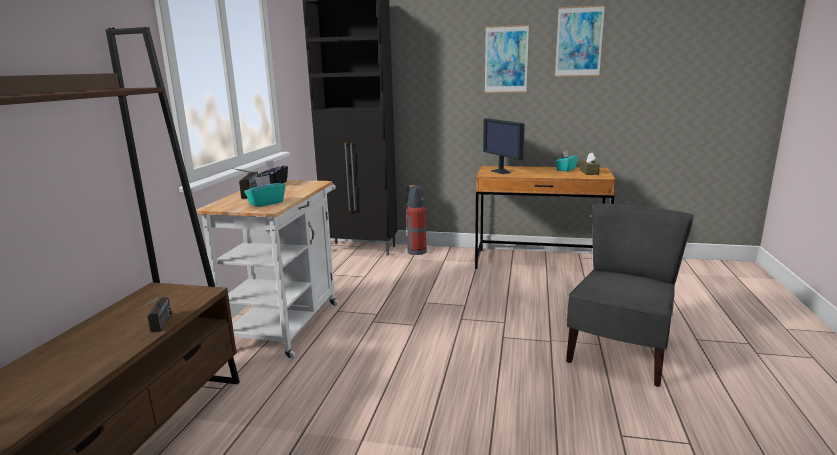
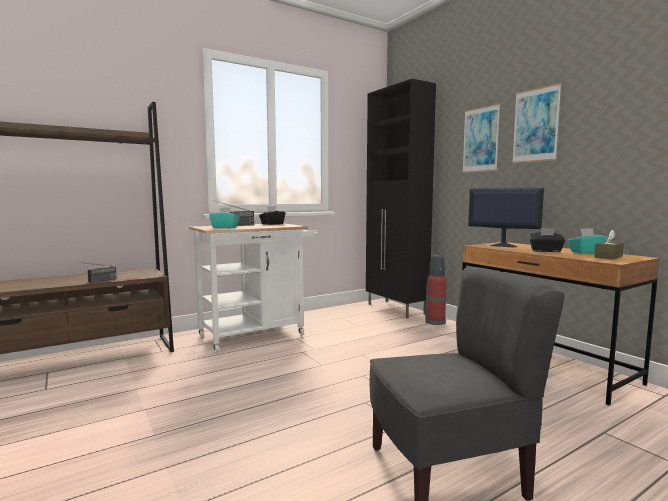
camera: 45 degrees right, 10 degrees down
monitor [483,118,525,174] -> monitor turned 105 degrees clockwise [468,188,544,247]
picture [555,5,605,77] -> picture moved to [462,103,500,173]
none -> black tissue box [529,228,565,252]

